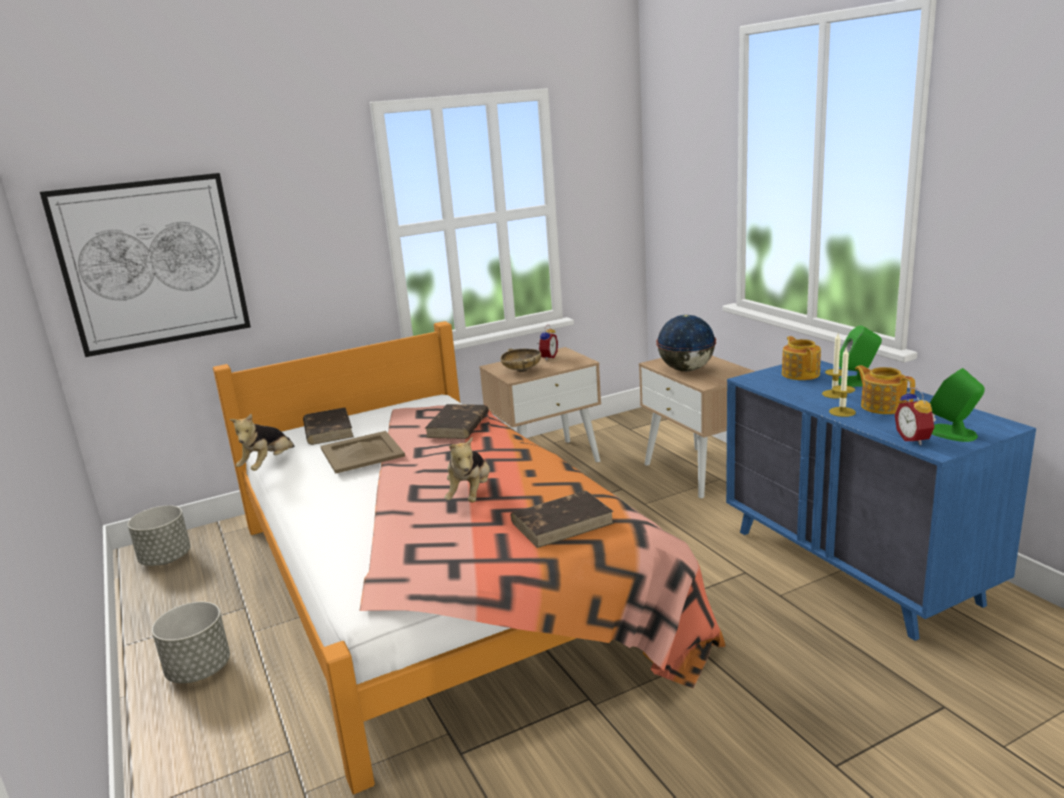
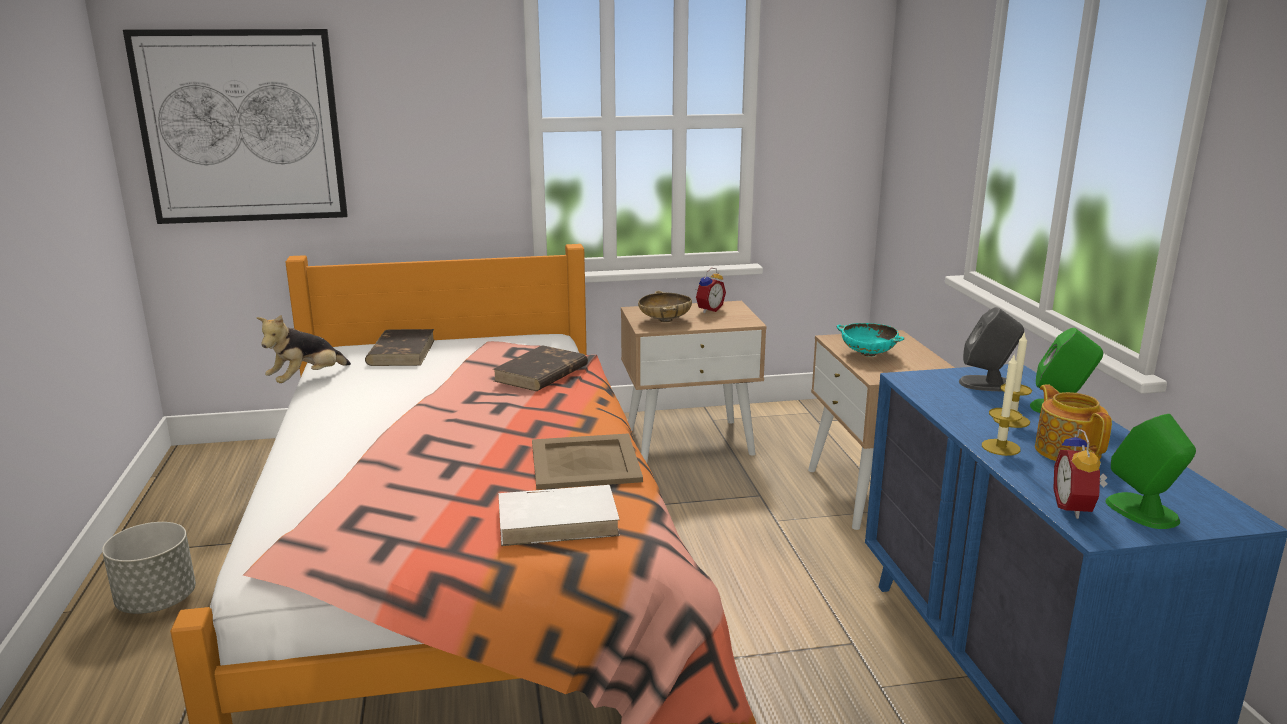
camera: 15 degrees right, 0 degrees up
grey planter [128,505,191,566] -> none
beige tray [321,431,405,473] -> beige tray moved to [532,433,643,490]
plush toy [444,437,490,503] -> none
brown book [511,491,614,548] -> white book [498,485,620,546]
globe [656,315,716,371] -> turquoise bowl [837,323,905,357]
teapot [782,336,821,380] -> grey speaker [959,307,1024,391]

